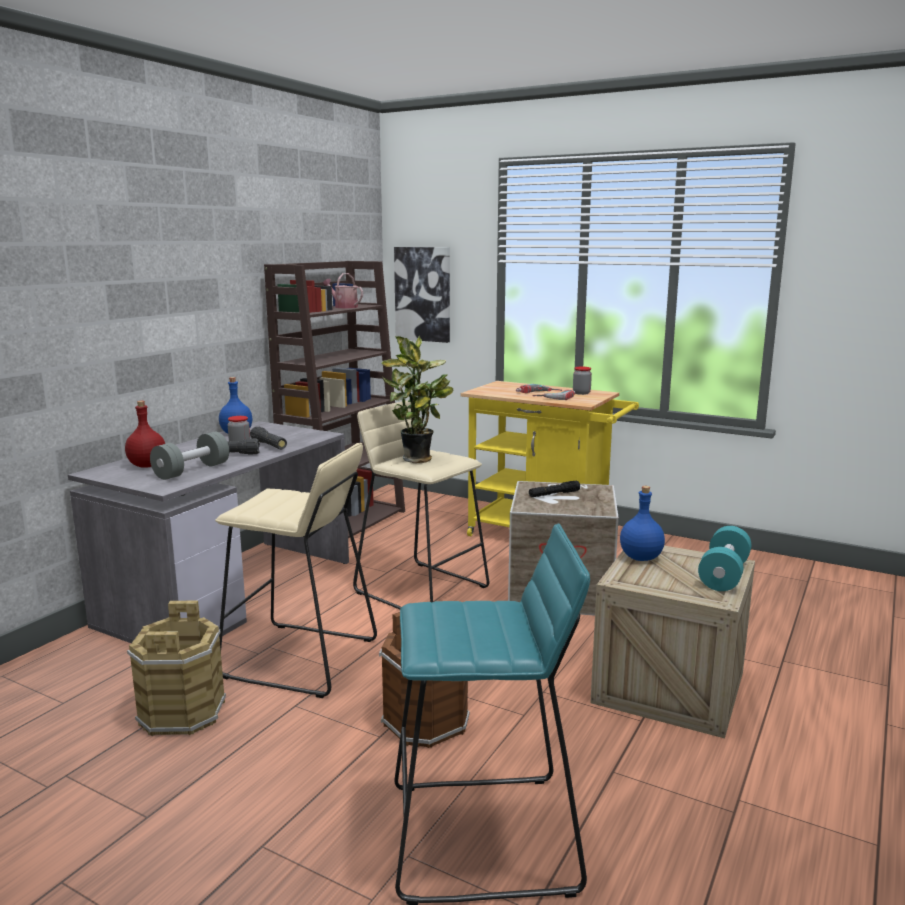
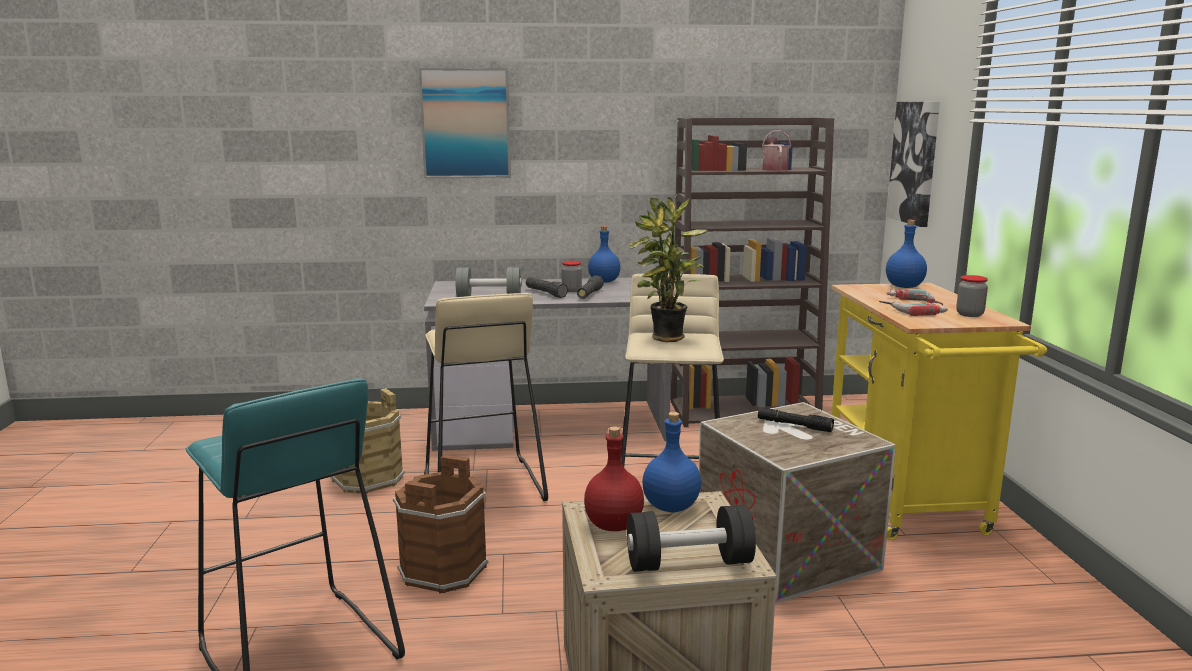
camera: 55 degrees right, 0 degrees up
red bottle [125,401,165,468] -> red bottle moved to [584,426,644,531]
turquoise dumbbell [698,526,751,591] -> black dumbbell [627,505,756,572]
none -> picture [419,68,511,178]
none -> blue bottle [886,220,927,288]

